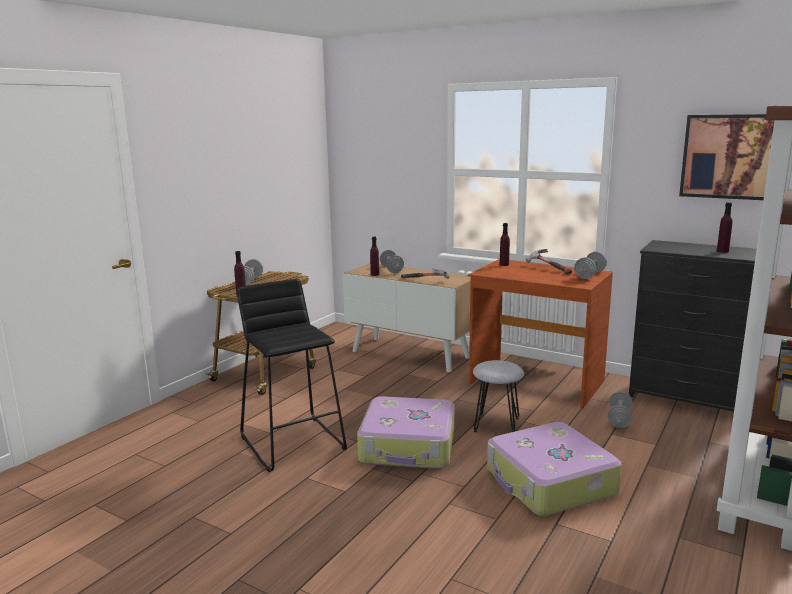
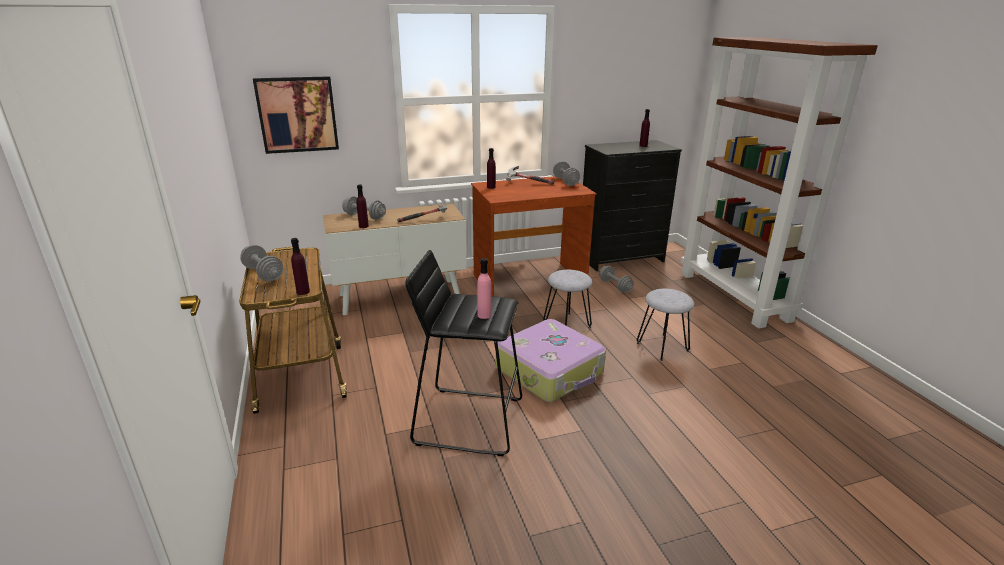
camera: 50 degrees left, 10 degrees up
suitcase [487,422,622,516] -> grey stool [637,289,694,361]
picture [679,114,775,200] -> picture moved to [253,76,339,154]
none -> pink bottle [477,258,491,319]

